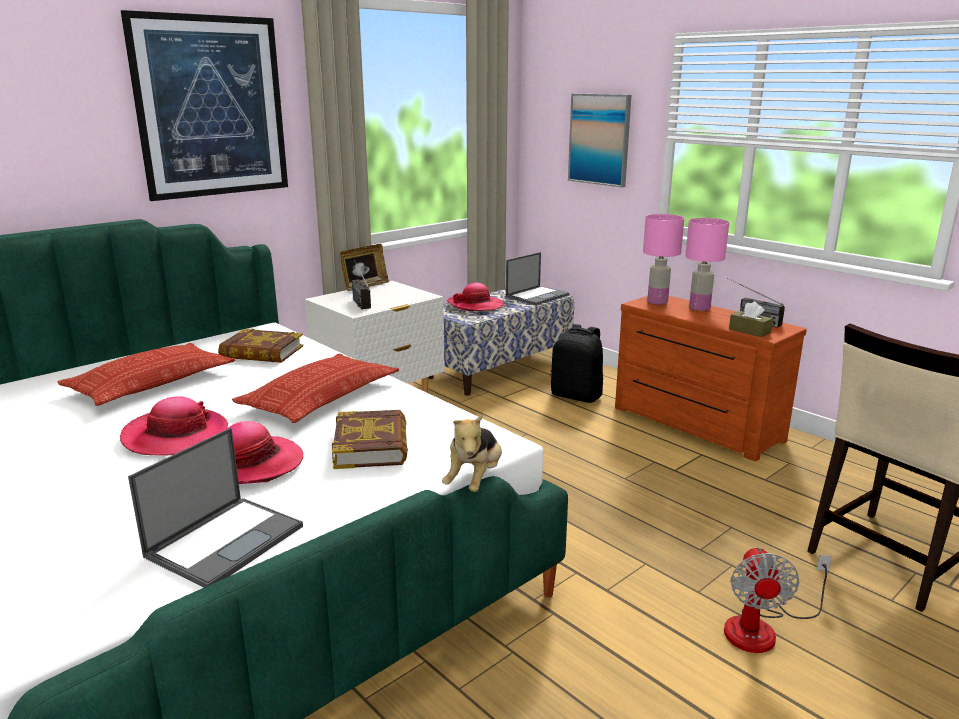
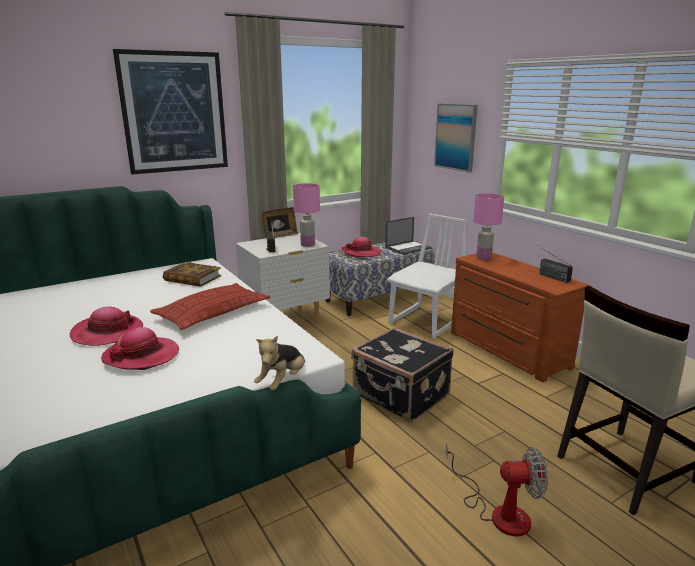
camera: 10 degrees right, 0 degrees up
pillow [58,343,235,406] -> none
laptop [128,428,303,588] -> none
book [332,410,408,469] -> none
black backpack [551,324,603,403] -> white chair [387,214,467,338]
pink table lamp [685,218,729,311] -> pink table lamp moved to [293,183,320,247]
fan [724,547,832,653] -> fan turned 105 degrees counterclockwise [446,443,548,537]
brown tissue box [729,302,773,337] -> none
none -> black suitcase [351,327,454,422]

